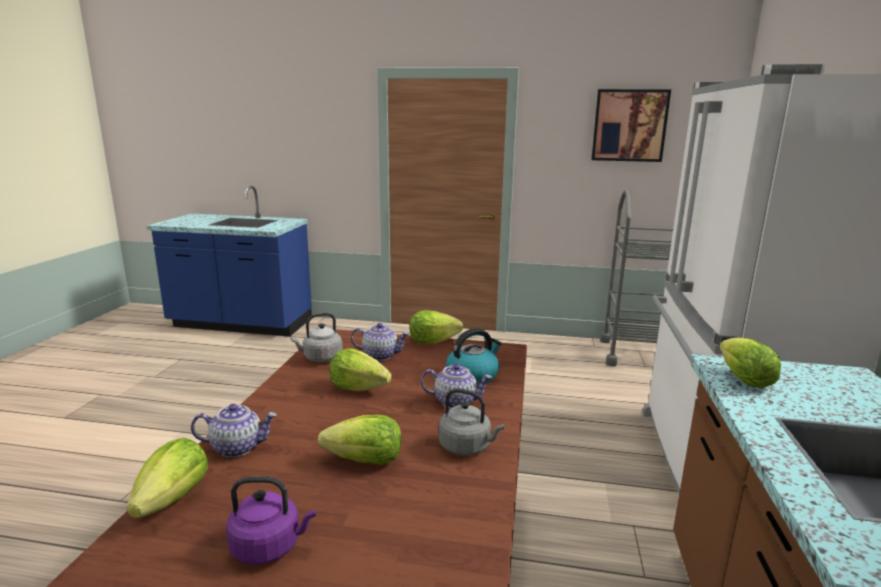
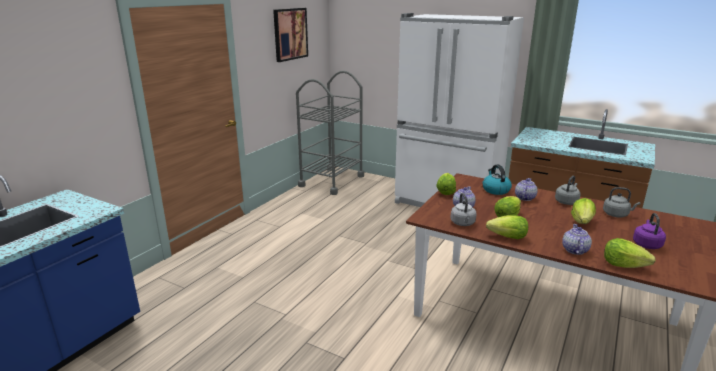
camera: 70 degrees left, 5 degrees up
lettuce [720,337,781,388] -> lettuce moved to [486,215,528,239]
none -> grey kettle [603,187,640,217]

